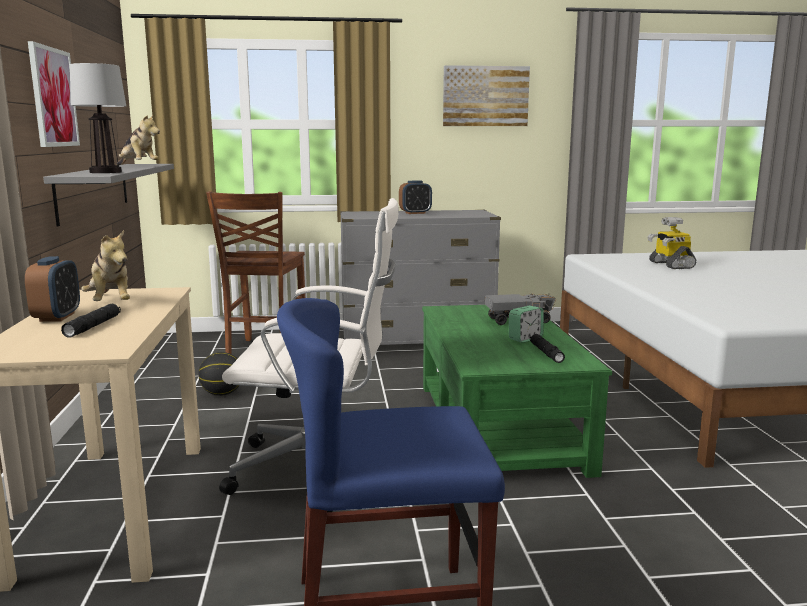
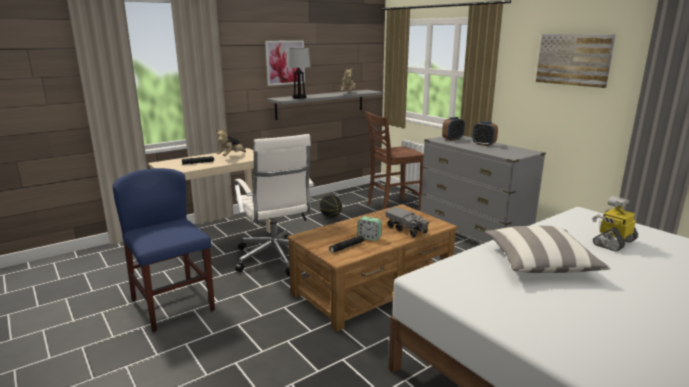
camera: 60 degrees right, 5 degrees up
alarm clock [25,256,80,322] -> alarm clock moved to [442,117,465,141]
green coffee table [422,305,612,478] -> brown coffee table [287,204,458,332]
none -> pillow [484,226,611,273]

